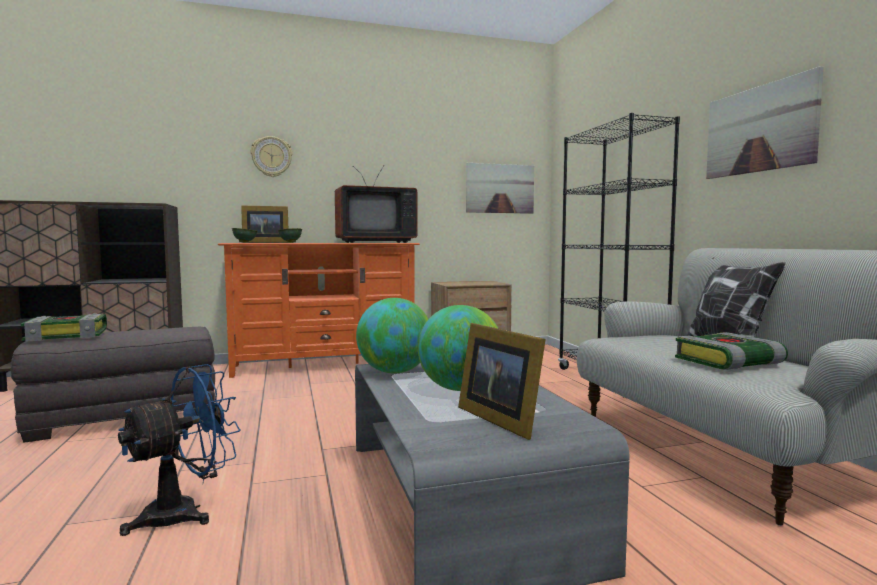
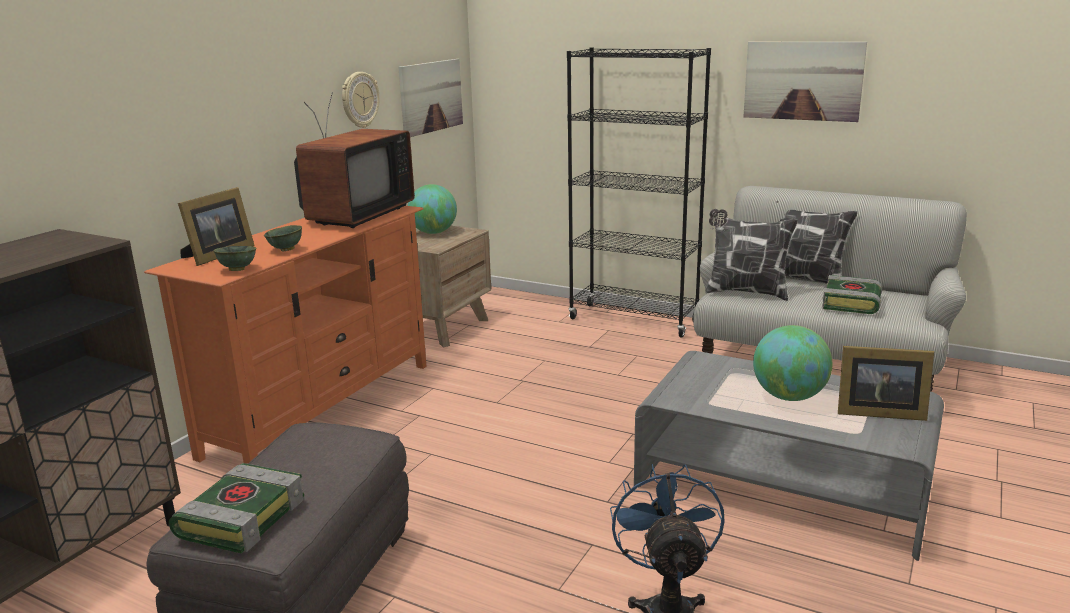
camera: 45 degrees left, 15 degrees up
wall clock [251,136,292,177] -> wall clock moved to [342,72,379,128]
globe [356,298,428,373] -> globe moved to [408,184,457,234]
none -> pillow [706,209,798,301]

